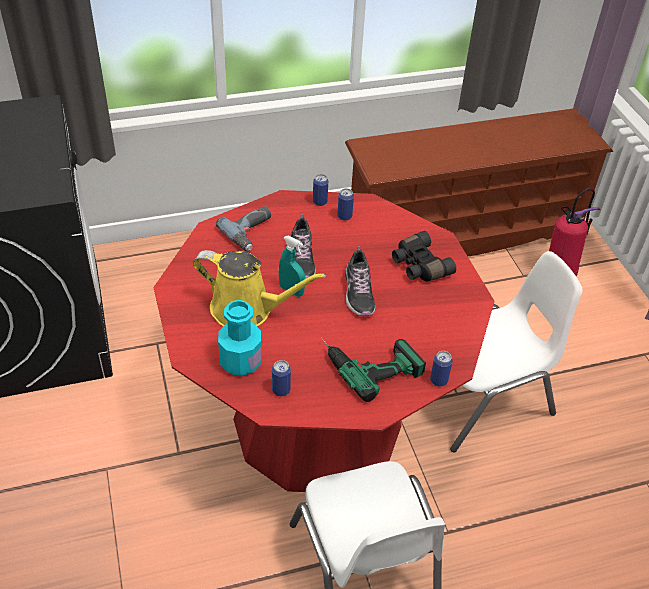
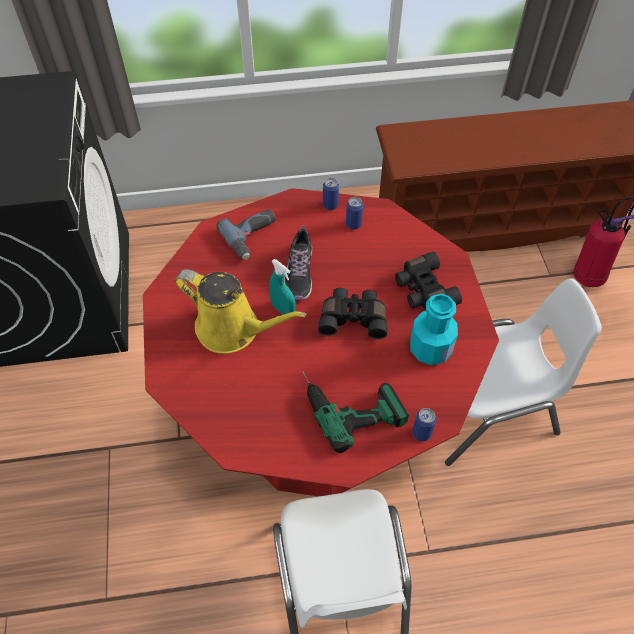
camera: 10 degrees right, 10 degrees up
turquoise bottle [218,300,262,376] -> turquoise bottle moved to [410,294,458,365]
can [272,360,291,396] -> none
shoe [345,246,375,316] -> black binoculars [318,288,387,339]

